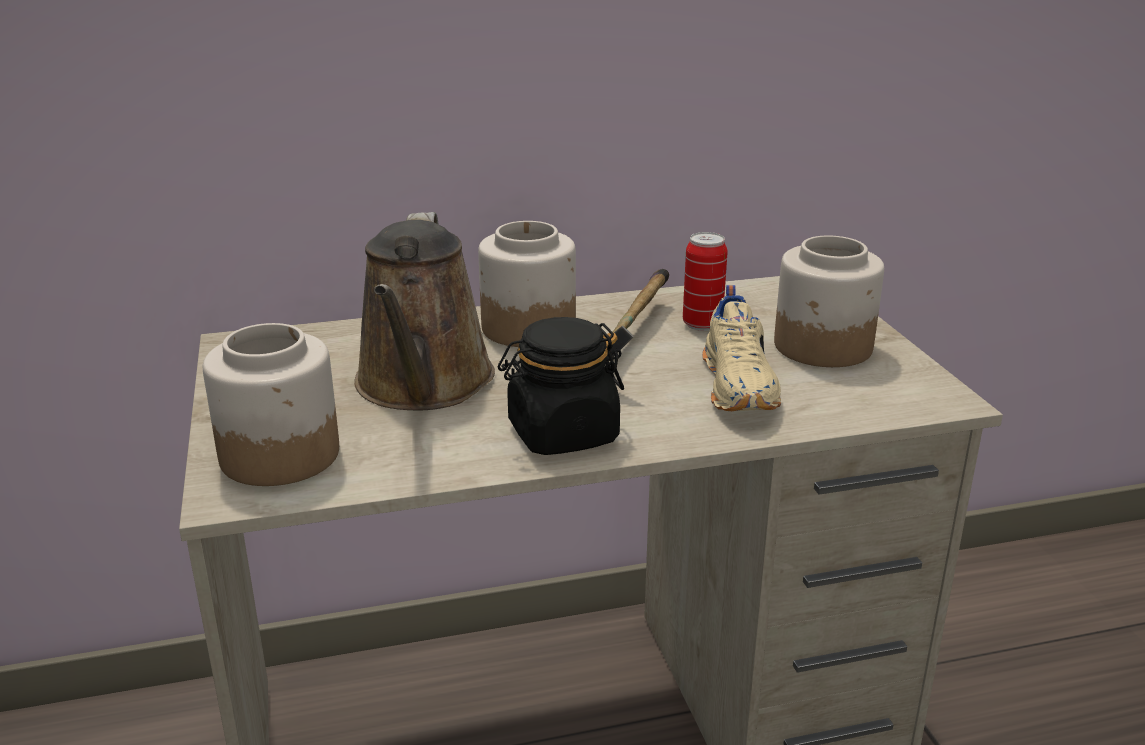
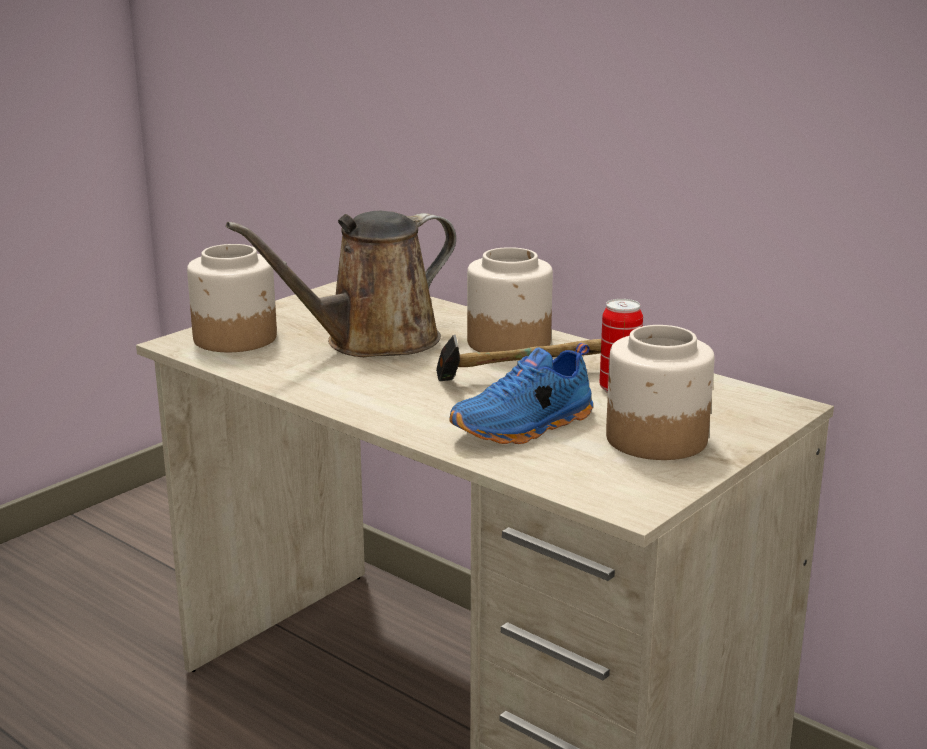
camera: 55 degrees right, 5 degrees down
black jar [498,317,624,455] -> none
beige shoe [702,285,781,411] -> blue shoe [449,343,593,444]

